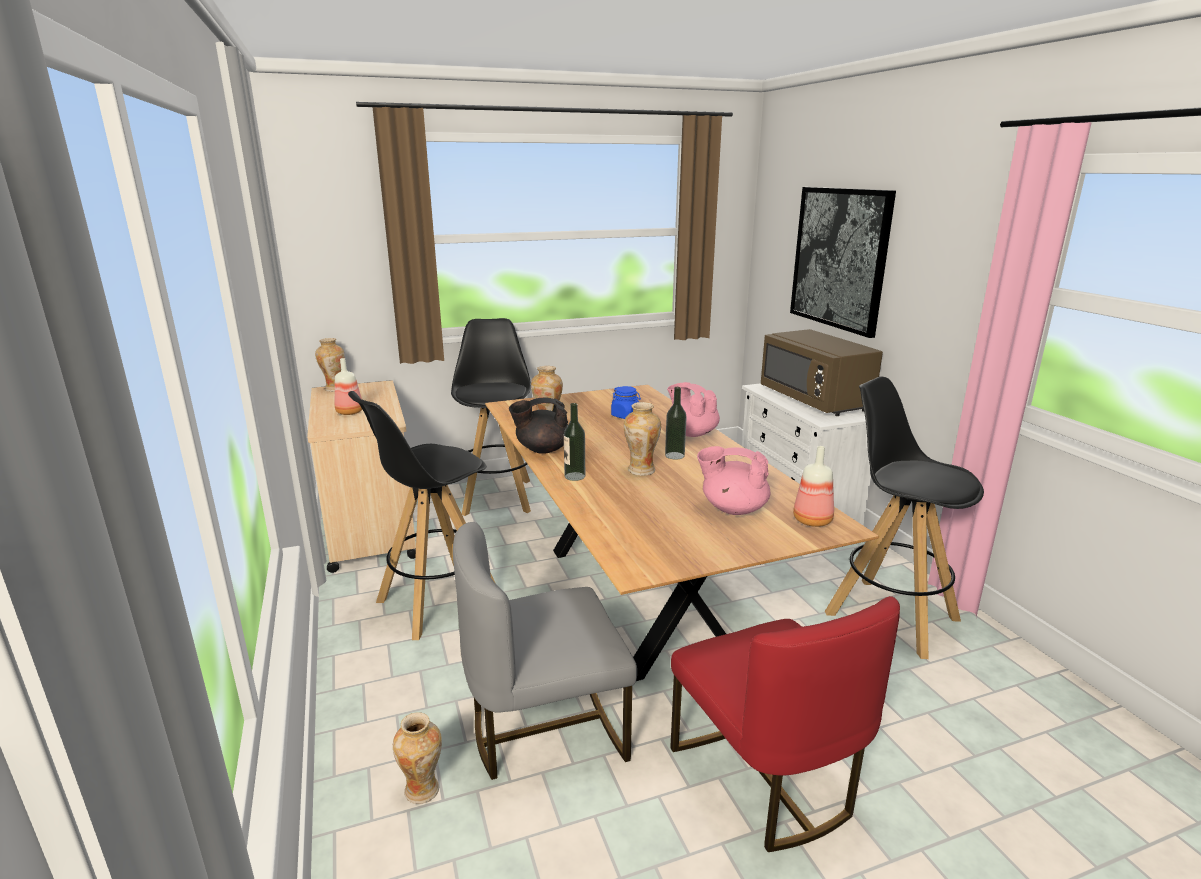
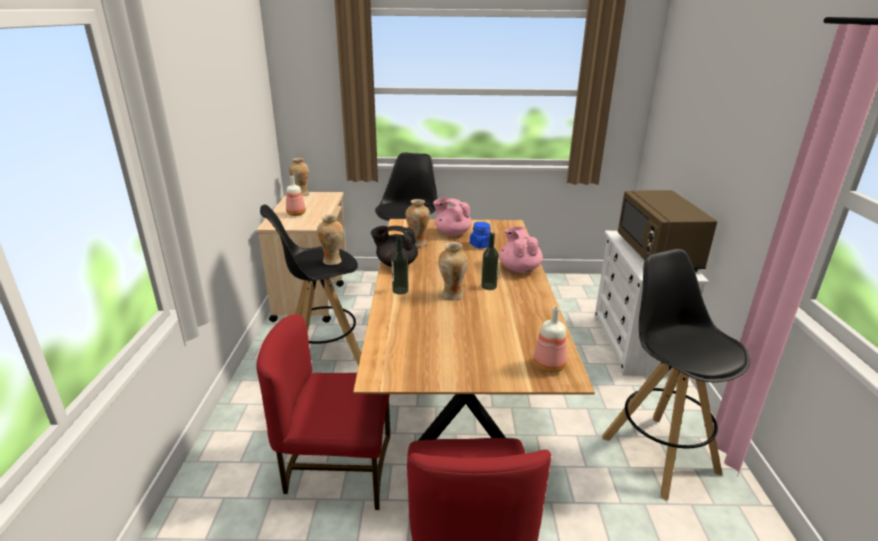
camera: 20 degrees right, 5 degrees up
vase [393,712,442,804] -> vase moved to [317,215,343,265]
grey chair [453,522,637,780] -> red chair [256,314,390,510]
pink teapot [697,446,770,515] -> pink teapot moved to [433,197,472,236]
picture [790,187,896,338] -> none

